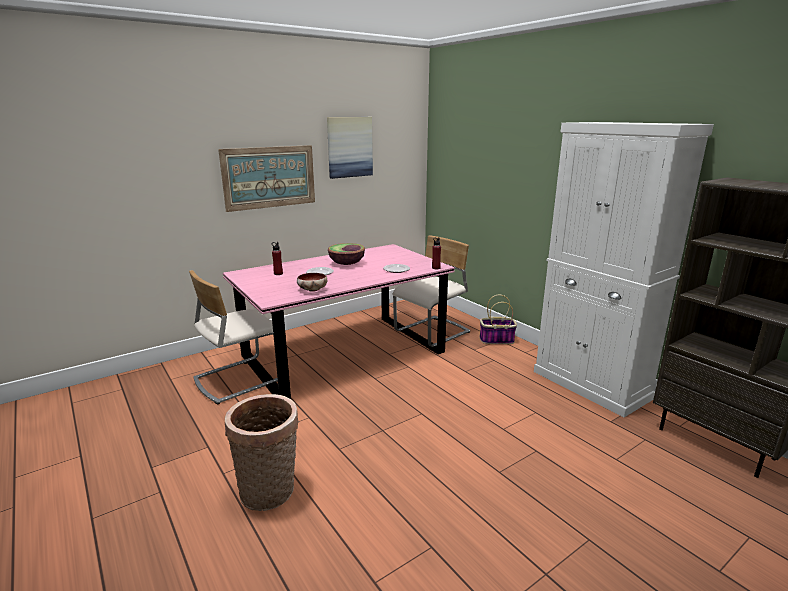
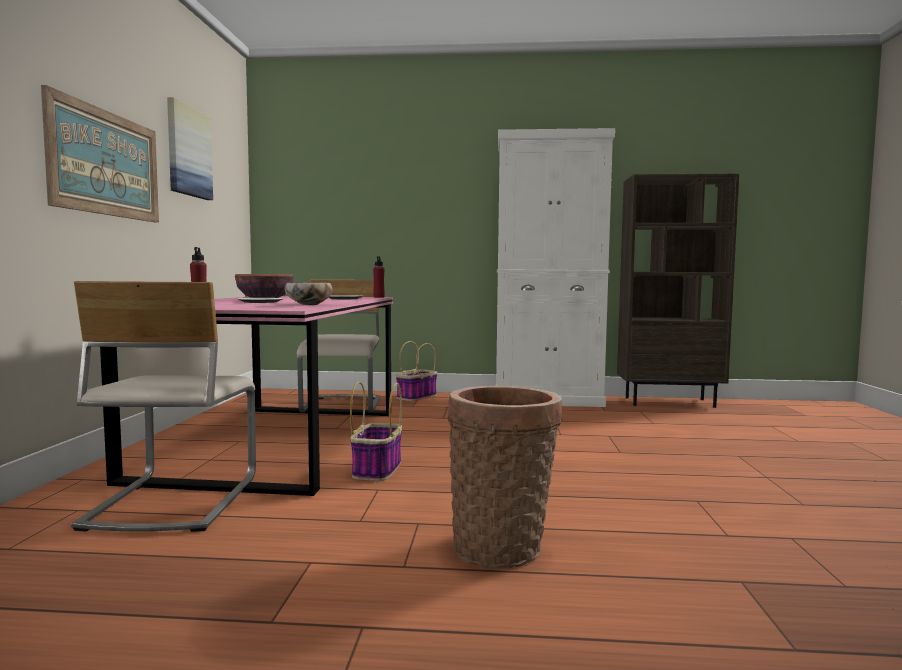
camera: 50 degrees left, 15 degrees down
none -> basket [350,381,402,481]

